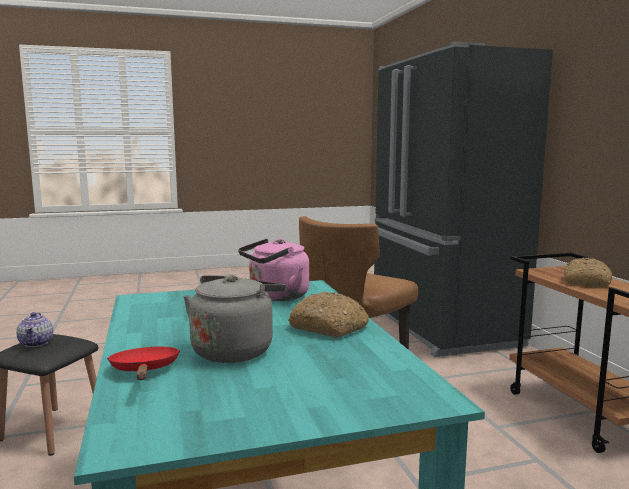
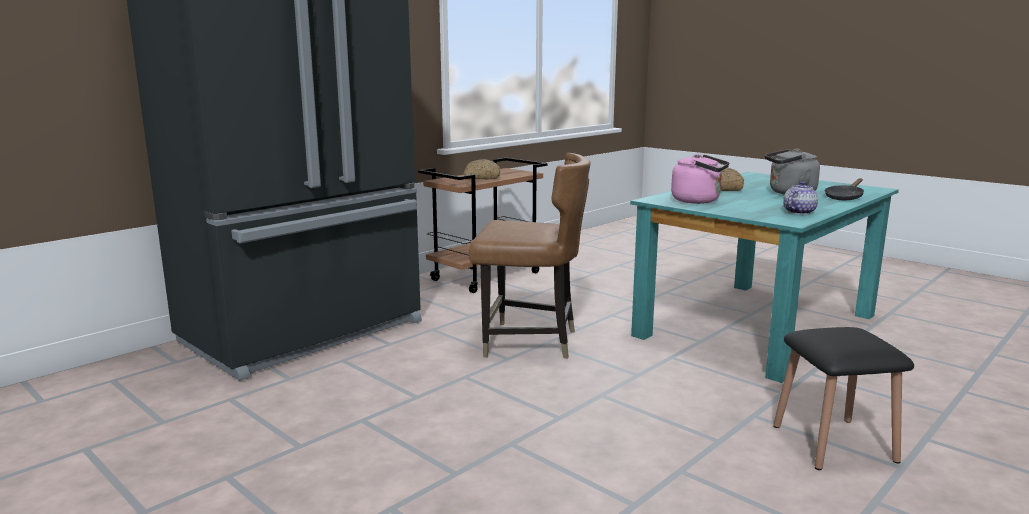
camera: 120 degrees left, 5 degrees up
teapot [16,312,53,347] -> teapot moved to [783,181,818,215]
red frying pan [107,347,180,380] -> black frying pan [825,178,864,200]

